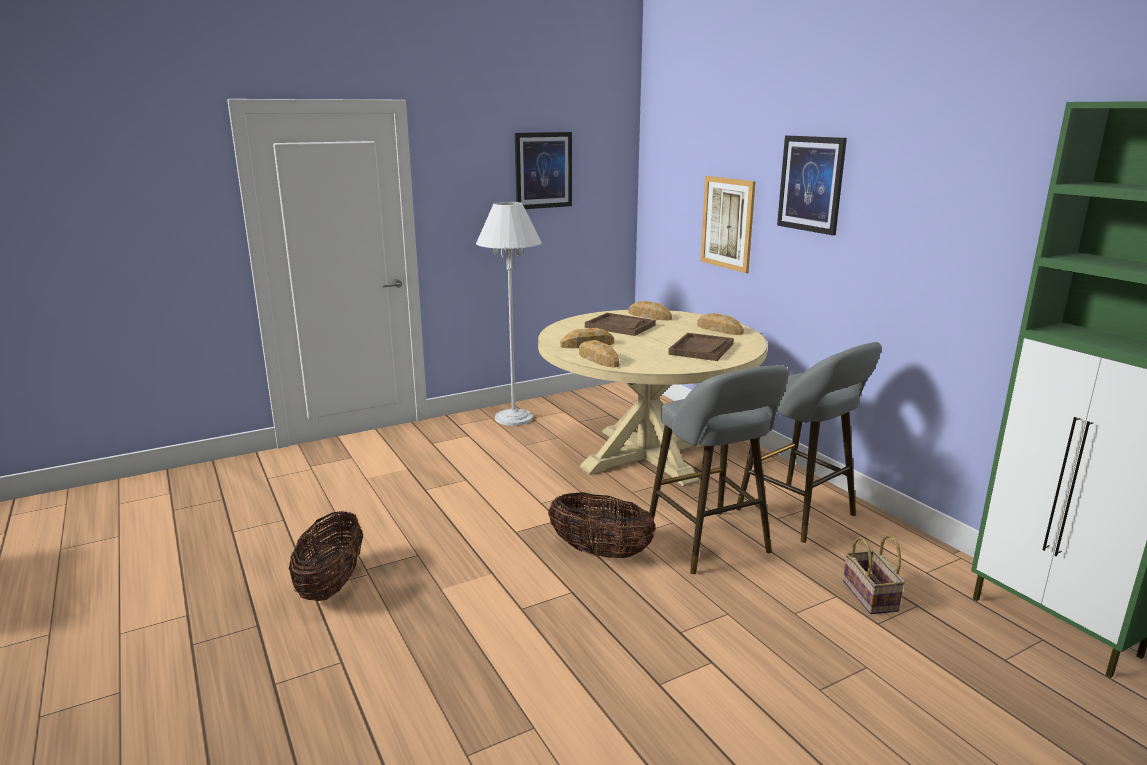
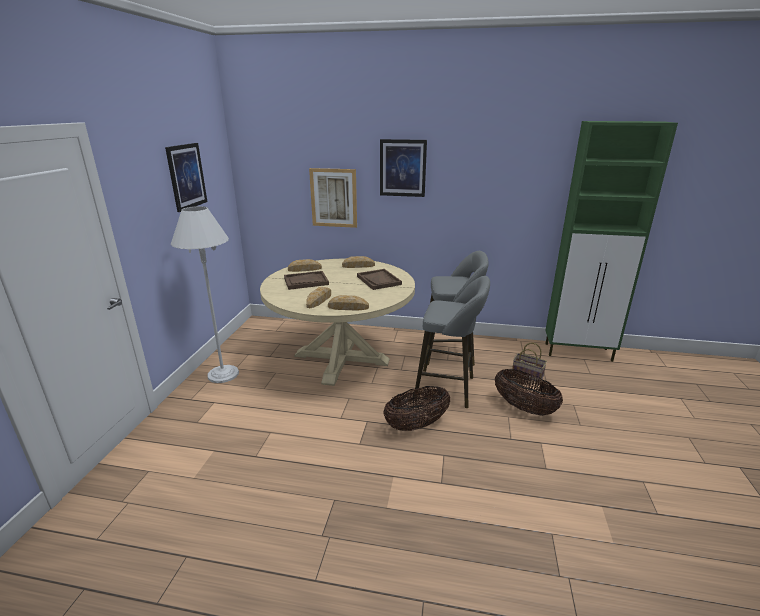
camera: 50 degrees left, 5 degrees up
basket [289,511,363,601] -> basket moved to [495,369,563,416]

